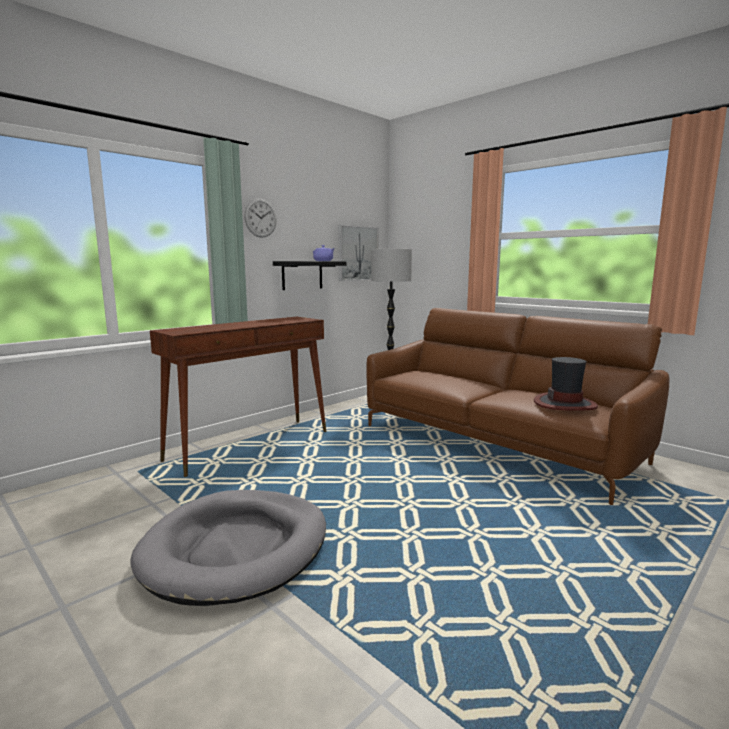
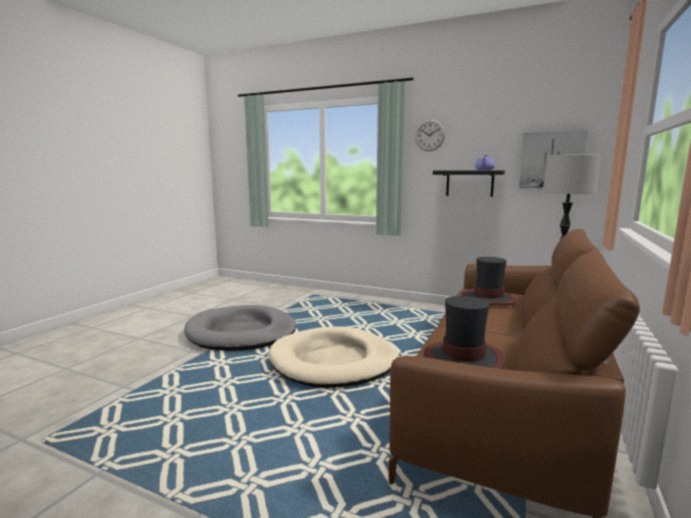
camera: 70 degrees right, 0 degrees up
brown console table [150,317,326,477] -> none
none -> beige dog bed [269,326,399,388]
none -> hat [461,257,517,305]

